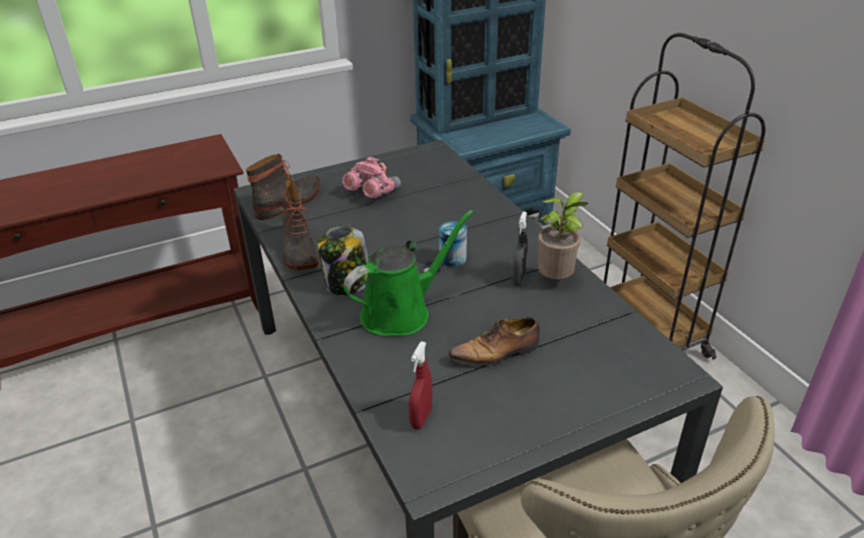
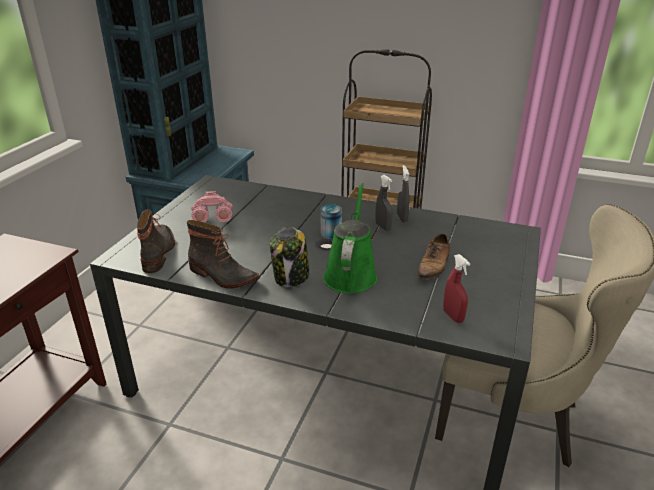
camera: 45 degrees left, 5 degrees down
potted plant [538,192,588,279] -> grey spray bottle [397,165,410,223]

